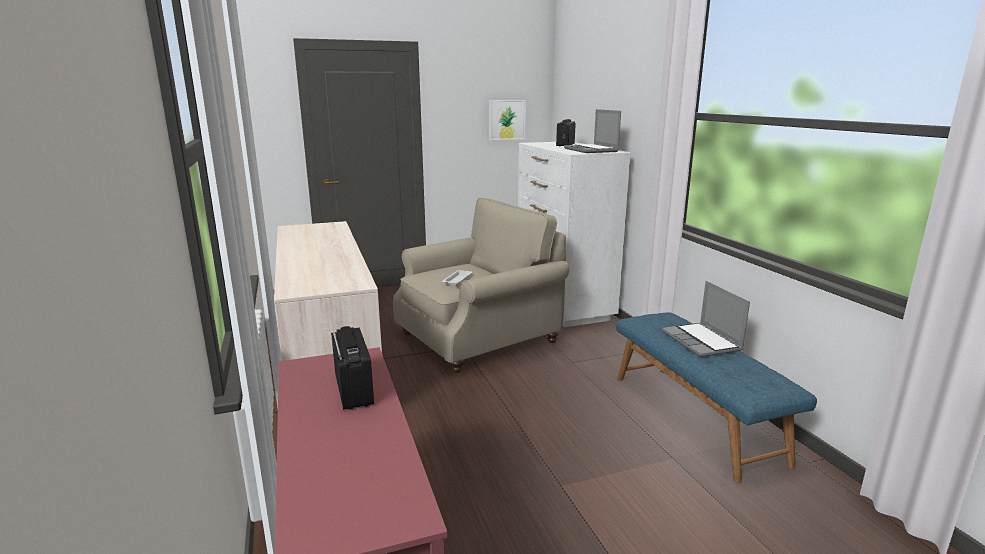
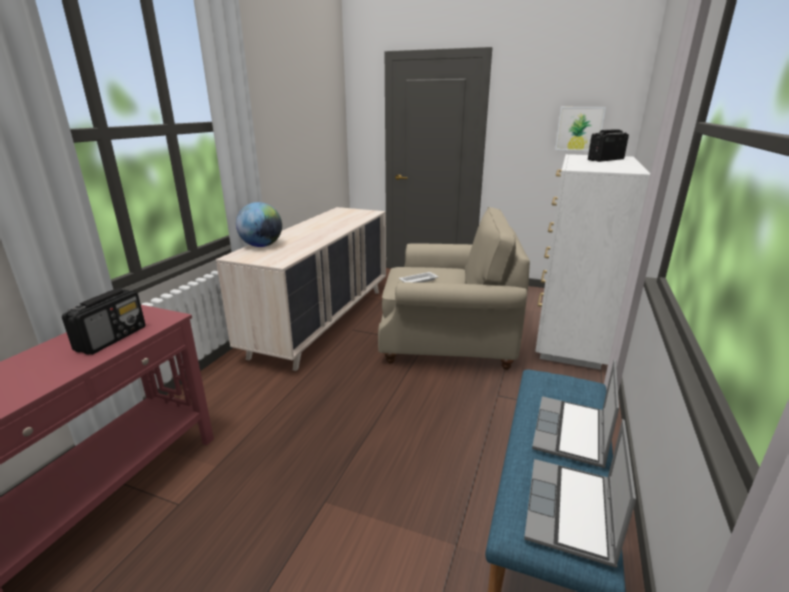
camera: 40 degrees right, 5 degrees up
laptop [564,109,621,153] -> laptop moved to [524,419,636,568]
none -> globe [236,202,282,247]

